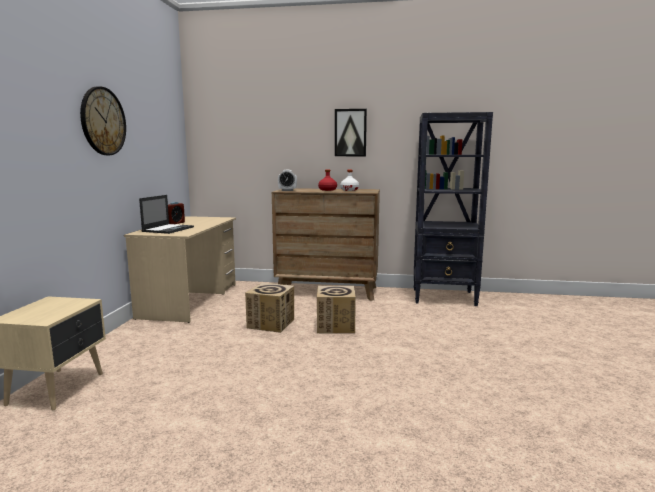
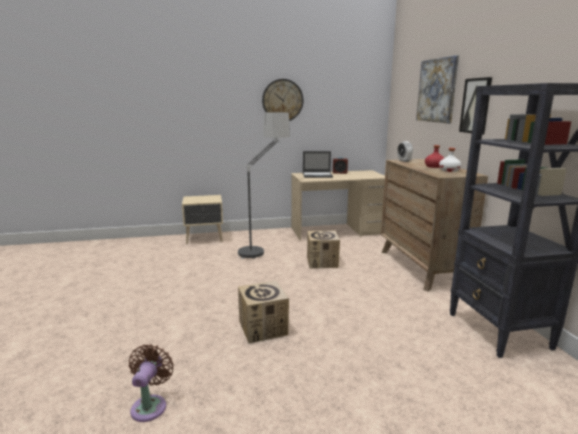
camera: 70 degrees right, 5 degrees up
cardboard box [317,286,356,334] -> cardboard box moved to [238,281,289,344]
none -> brown fan [129,344,174,422]
none -> floor lamp [238,112,290,259]
none -> picture [416,55,459,124]

